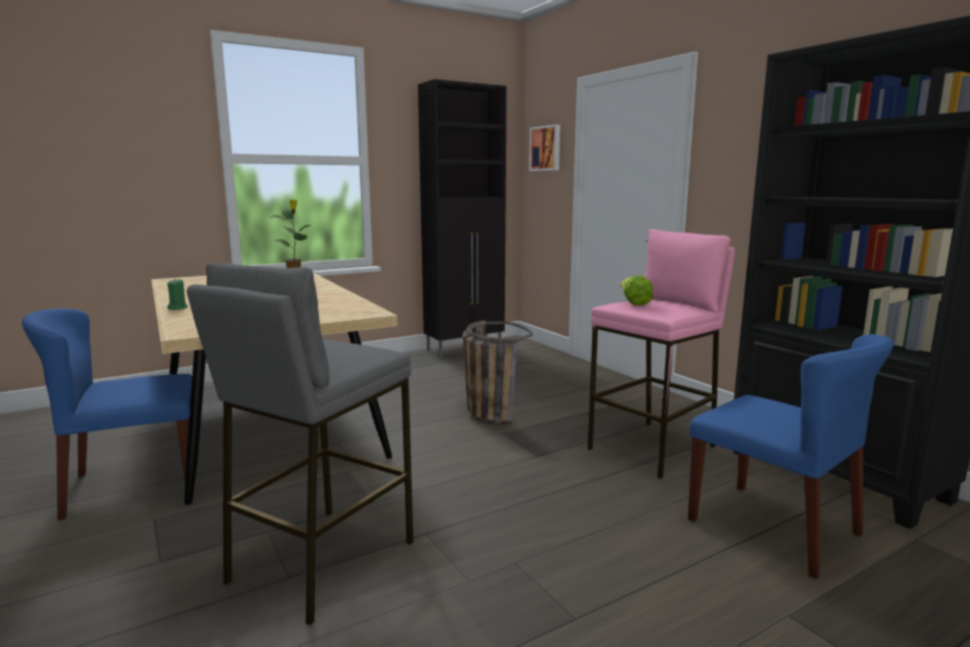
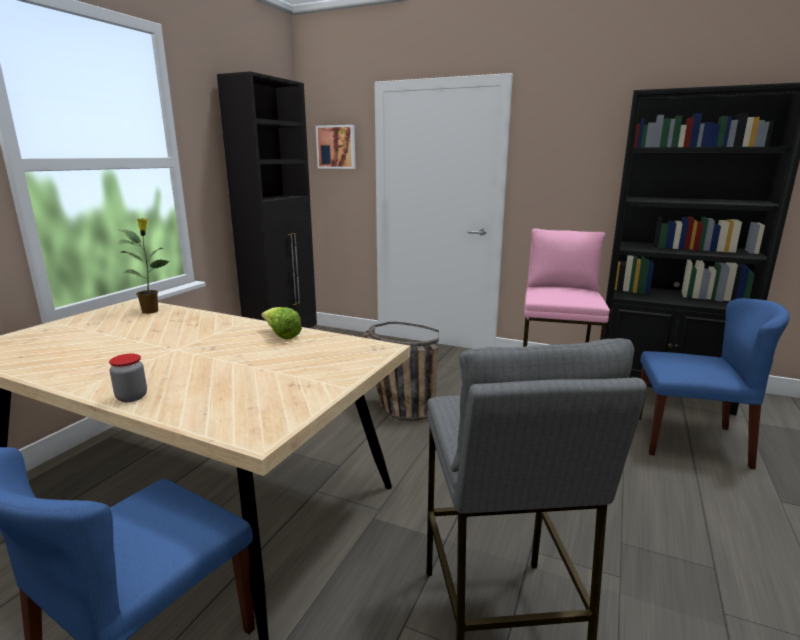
camera: 35 degrees left, 5 degrees up
green candle [167,279,188,310] -> jar [109,354,147,402]
lettuce [620,275,653,306] -> lettuce moved to [261,307,302,340]

